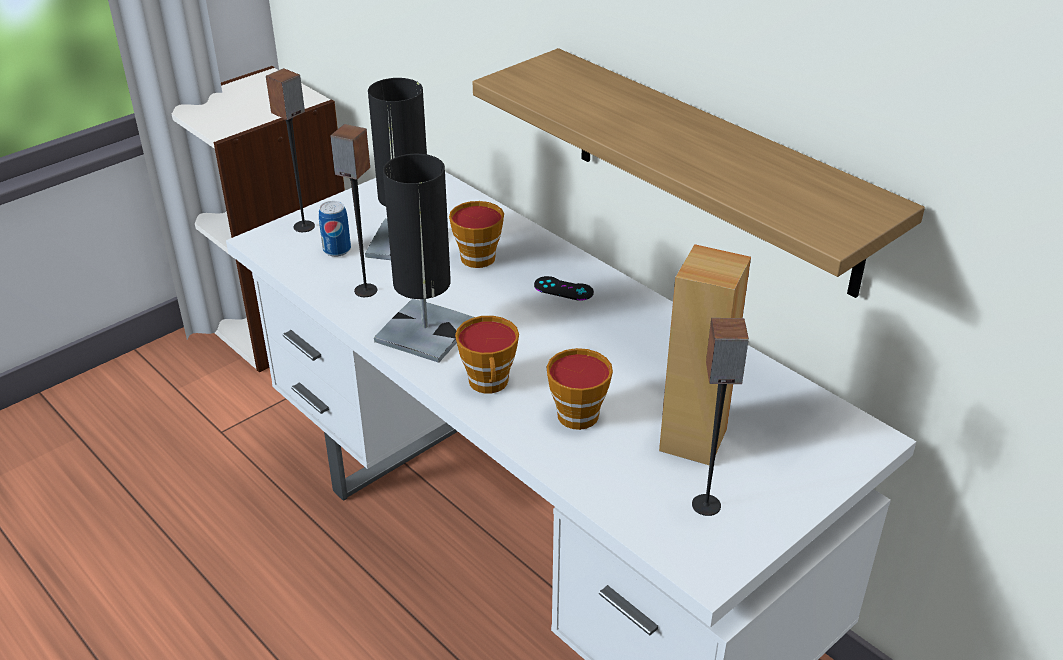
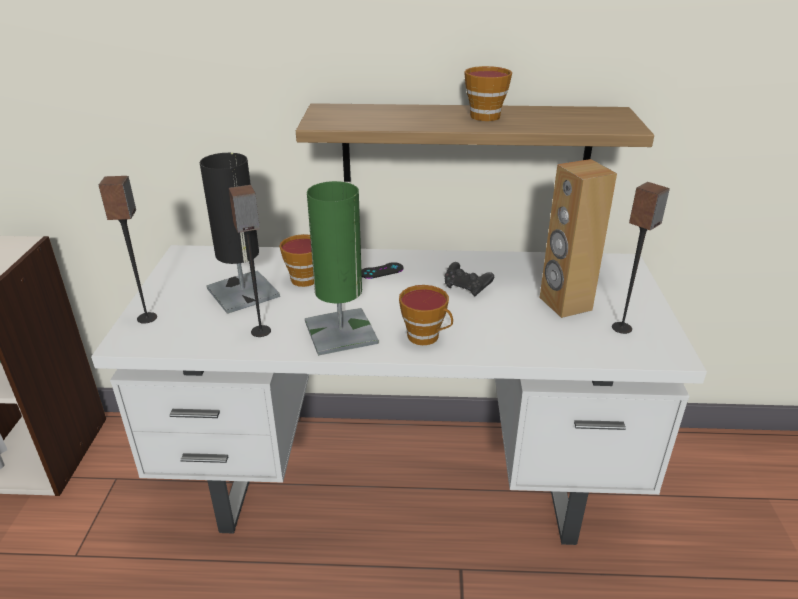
camera: 45 degrees left, 5 degrees down
can [319,201,351,257] -> none
black table lamp [374,154,474,363] -> green table lamp [305,181,379,356]
cup [547,348,613,430] -> cup moved to [464,66,512,121]
none -> black game controller [445,262,494,296]

